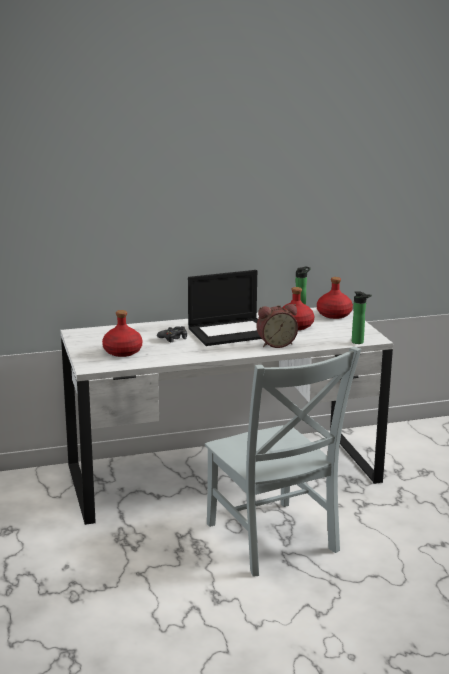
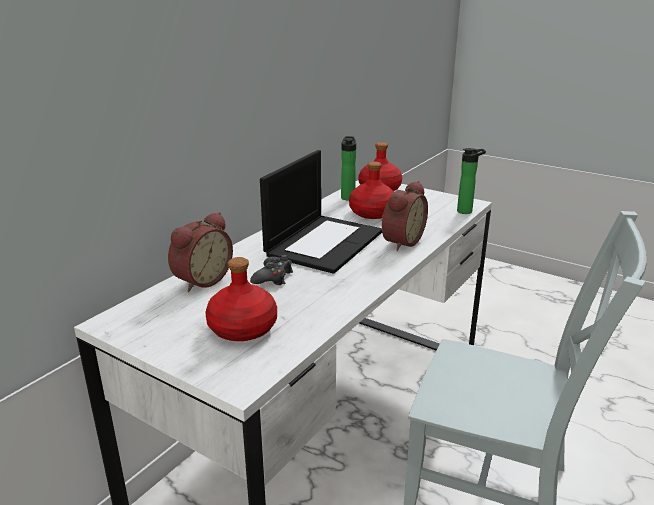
camera: 40 degrees left, 5 degrees up
none -> alarm clock [168,212,233,292]

